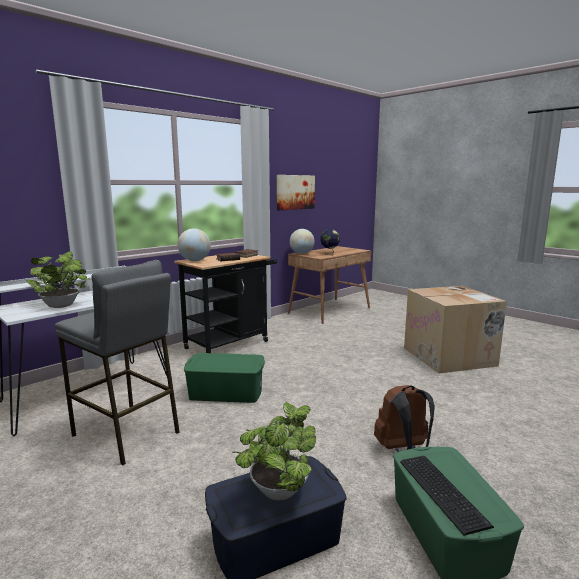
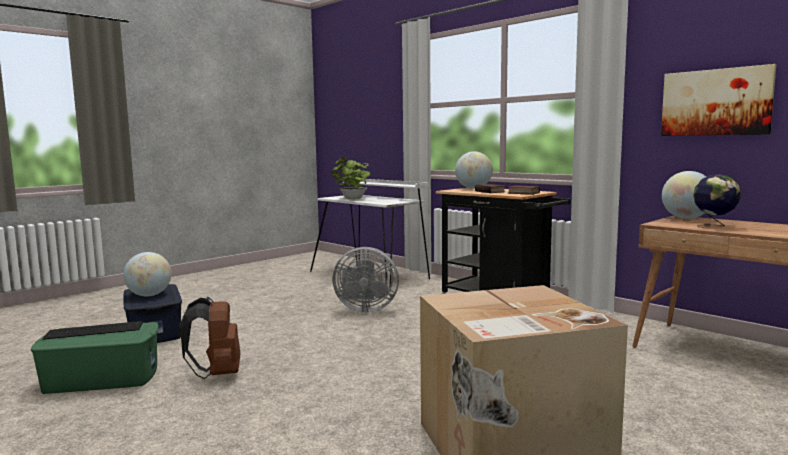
camera: 90 degrees right, 5 degrees down
grey stool [55,260,180,465] -> none
green storage box [184,353,265,403] -> grey fan [332,247,399,313]
potted plant [232,402,316,500] -> globe [123,252,171,296]

